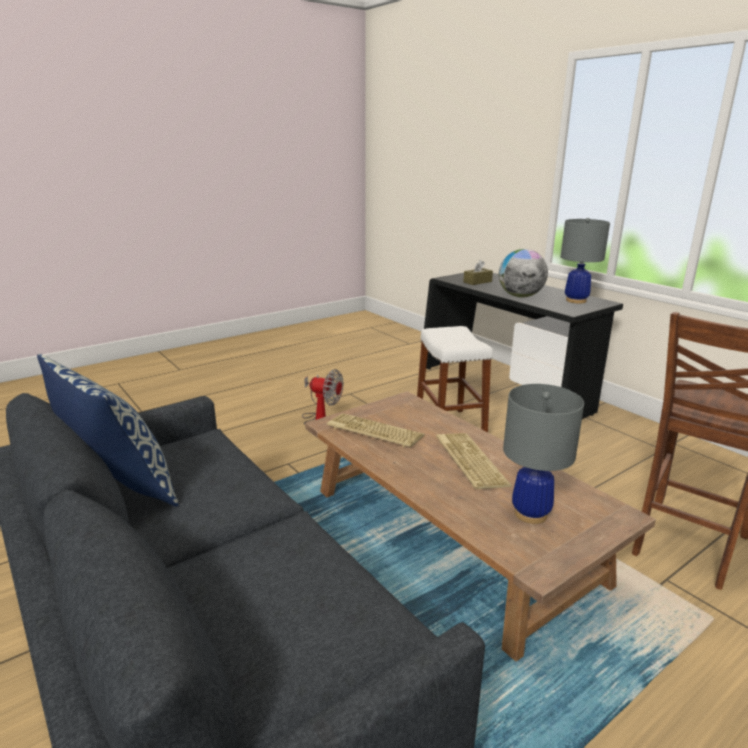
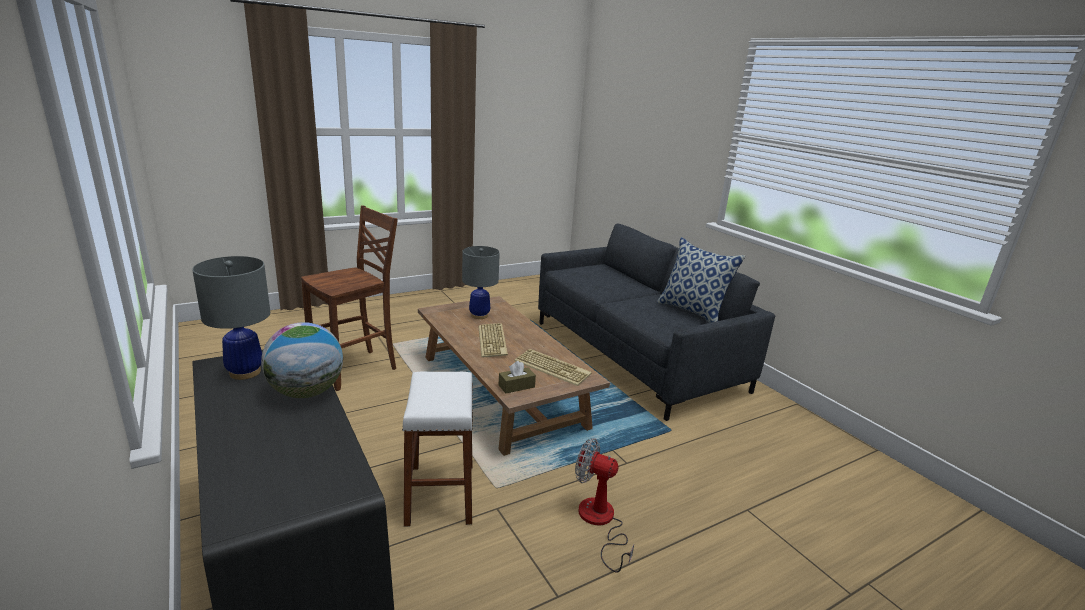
camera: 175 degrees left, 0 degrees up
brown tissue box [464,260,493,285] -> brown tissue box moved to [499,361,536,394]

